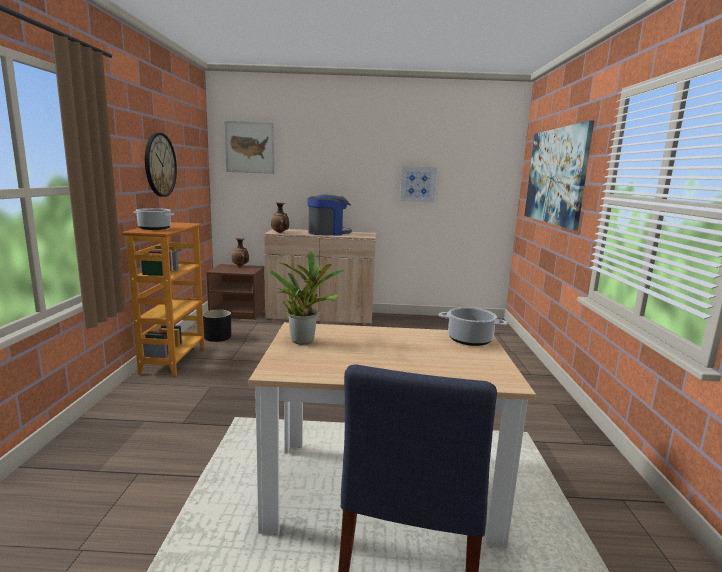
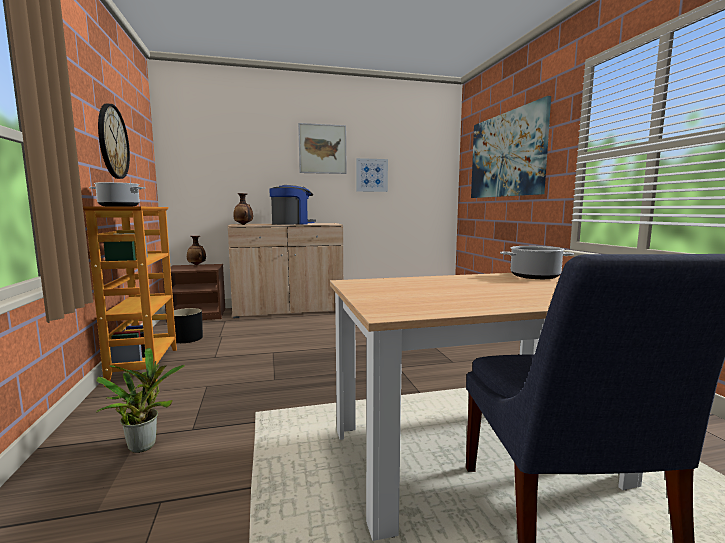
camera: 15 degrees left, 5 degrees down
picture [224,121,275,174] -> picture moved to [298,123,347,174]
potted plant [269,252,345,345] -> potted plant moved to [96,348,185,453]

